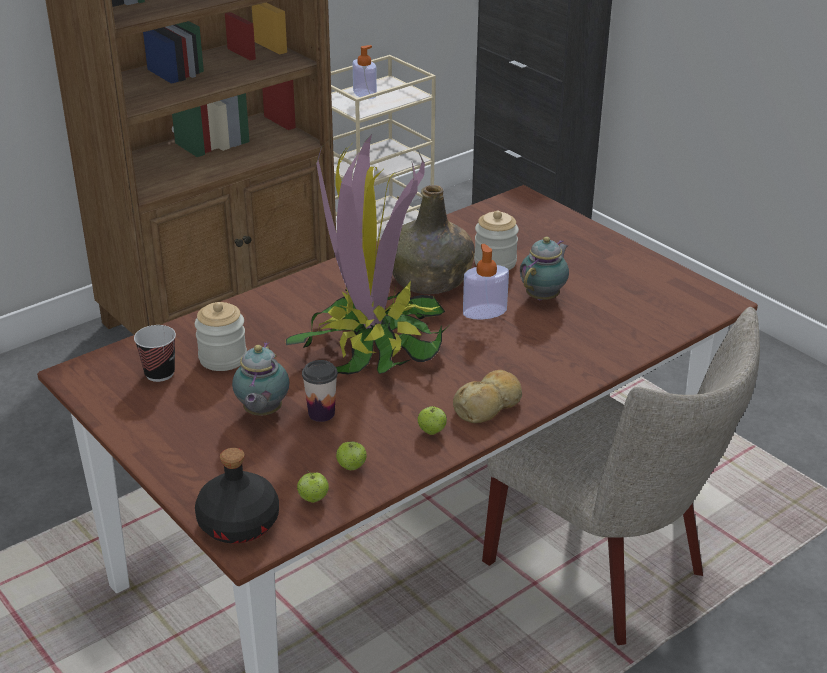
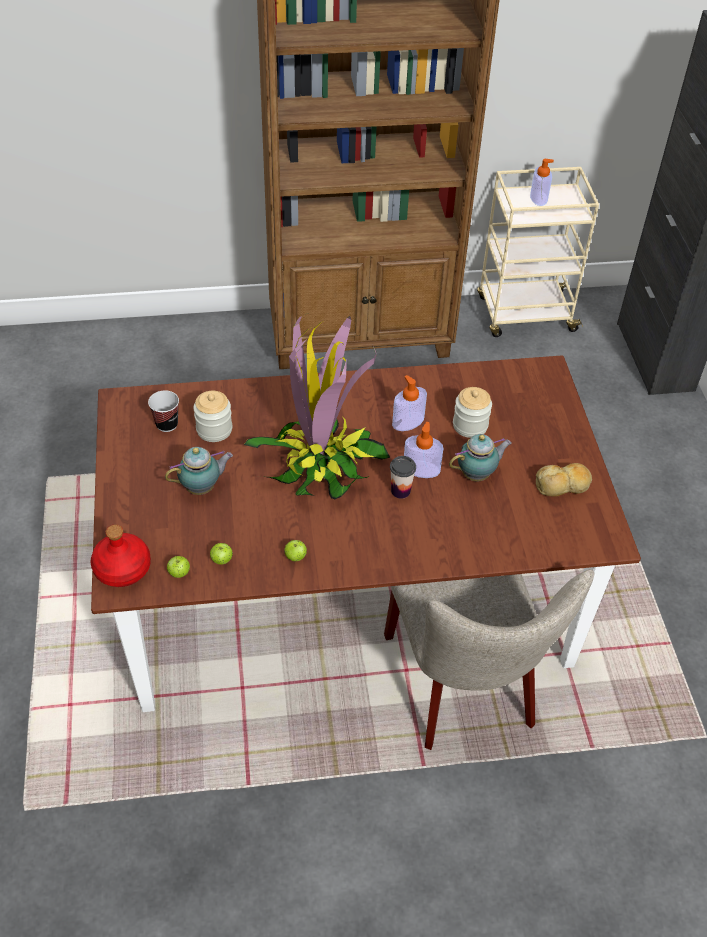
camera: 30 degrees right, 15 degrees up
black bottle [195,448,279,543] -> red bottle [91,524,151,587]
teapot [232,342,290,416] -> teapot turned 150 degrees counterclockwise [165,447,233,495]
cup [302,360,338,422] -> cup moved to [390,456,416,499]
green bottle [392,185,475,294] -> soap dispenser [392,375,427,431]
bread [453,370,522,423] -> bread moved to [536,463,592,497]

